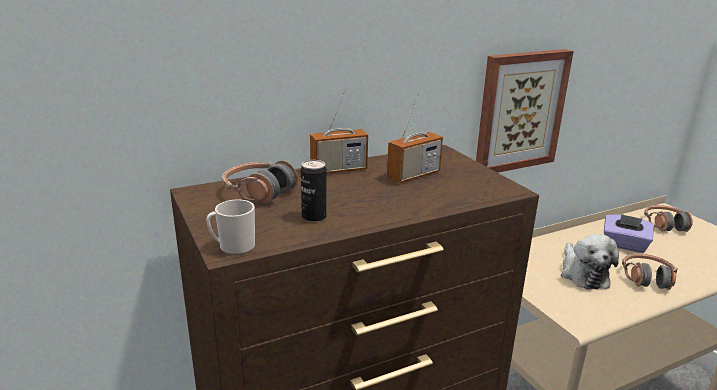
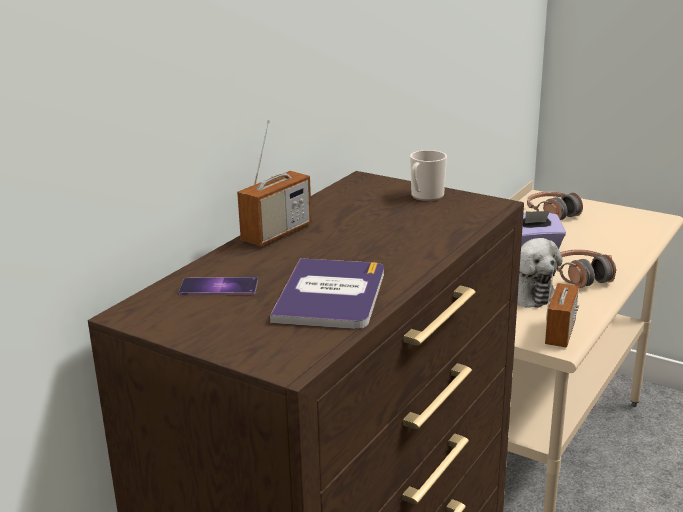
camera: 30 degrees left, 0 degrees up
mug [206,199,255,255] -> mug moved to [410,150,447,201]
headphones [222,161,298,204] -> phone [179,277,258,295]
can [301,160,327,222] -> book [270,258,384,329]
radio [387,93,443,183] -> radio moved to [545,249,579,347]
picture [476,49,574,173] -> none

